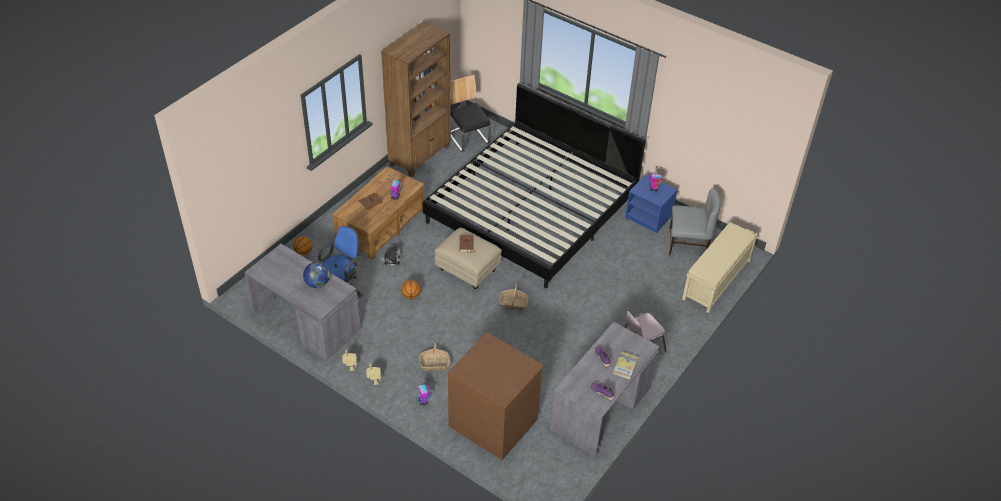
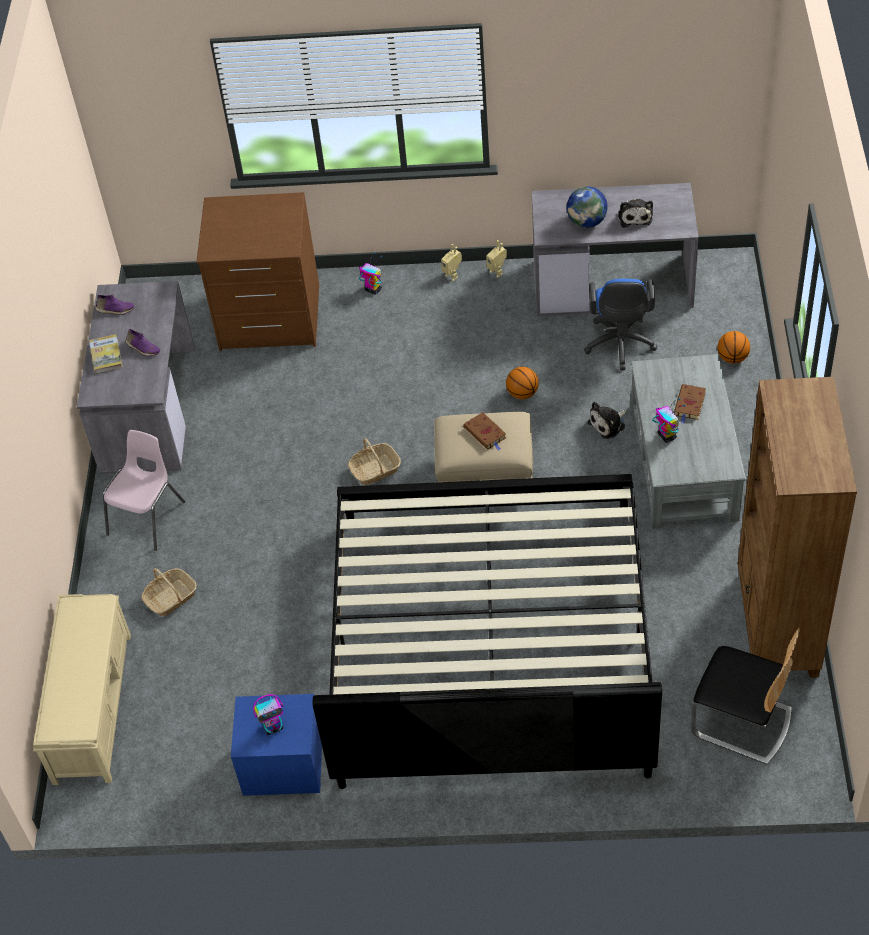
camera: 150 degrees right, 5 degrees up
brown coffee table [332,166,424,260] -> grey coffee table [631,354,746,529]
basket [419,342,450,371] -> basket moved to [141,568,197,616]
grey chair [669,188,721,255] -> none
none -> plush toy [618,199,653,228]

